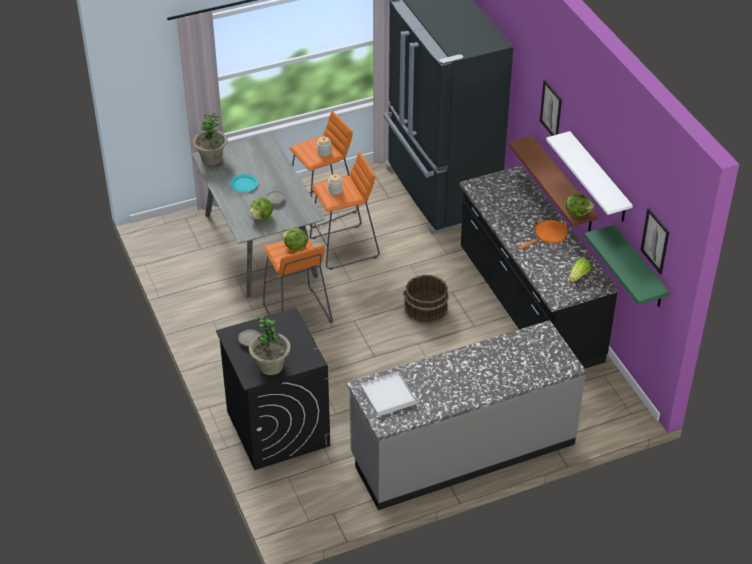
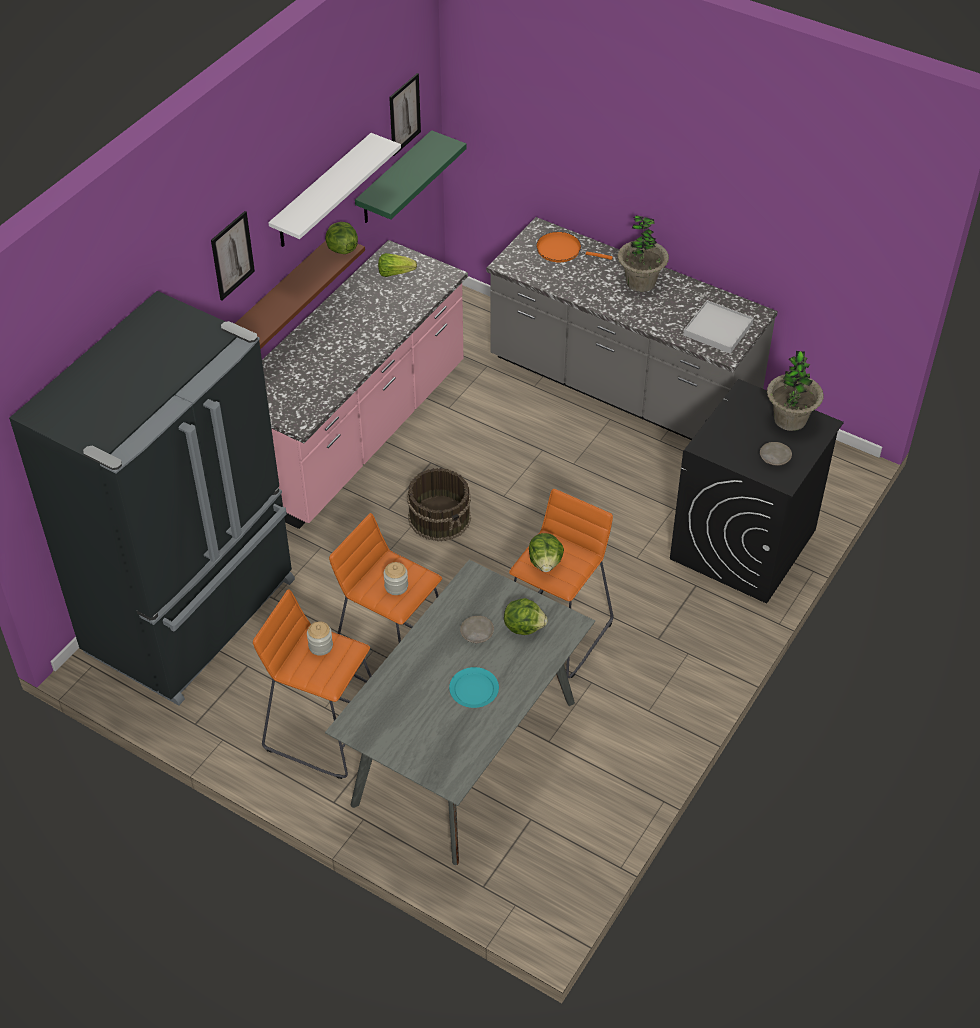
camera: 125 degrees left, 5 degrees up
potted plant [193,113,228,165] -> potted plant moved to [618,215,669,292]
black counter [460,166,618,369] -> pink counter [262,240,468,529]
orange frying pan [519,220,569,249] -> orange frying pan moved to [536,232,613,262]

